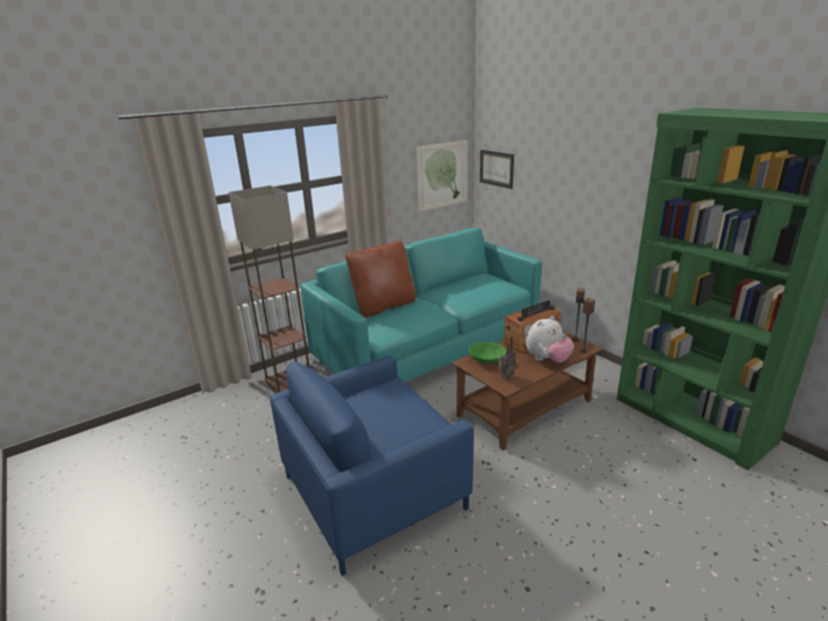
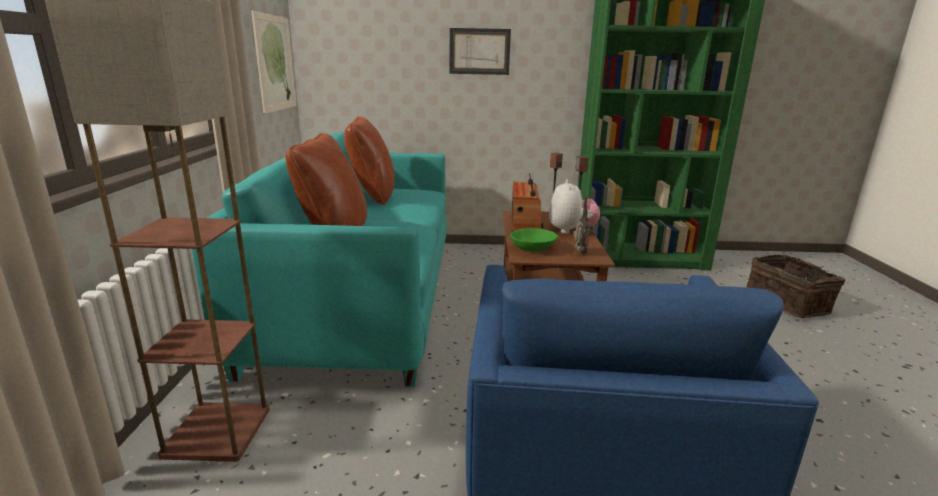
camera: 55 degrees left, 5 degrees down
picture [480,150,514,189] -> picture moved to [449,28,511,75]
none -> brown pillow [344,116,395,205]
none -> basket [746,255,845,318]

